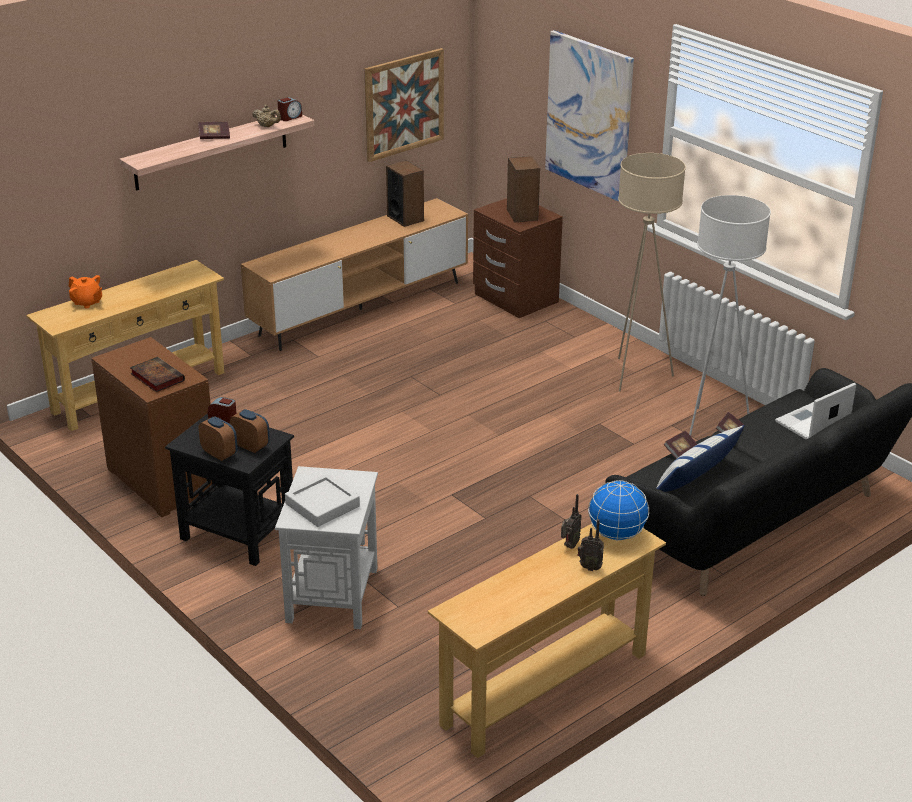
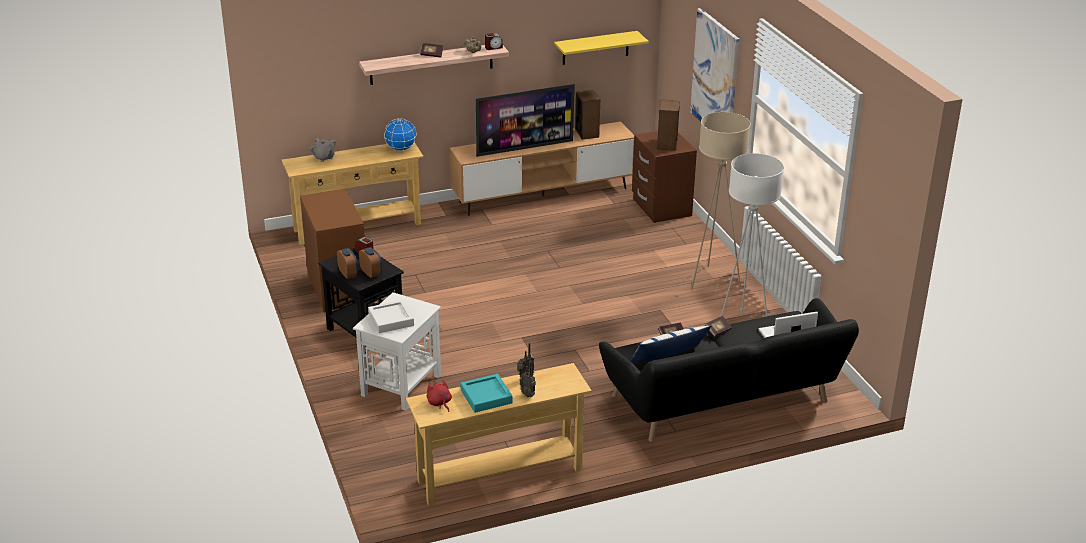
camera: 20 degrees right, 0 degrees up
orange teapot [69,275,102,308] -> grey teapot [310,138,336,162]
book [130,357,185,392] -> none
picture [364,48,444,162] -> yellow shelf [554,31,649,65]
globe [588,480,649,540] -> globe moved to [384,118,417,151]
none -> red plush toy [427,380,452,412]
none -> turquoise tray [460,374,513,413]
none -> television [476,84,575,157]

